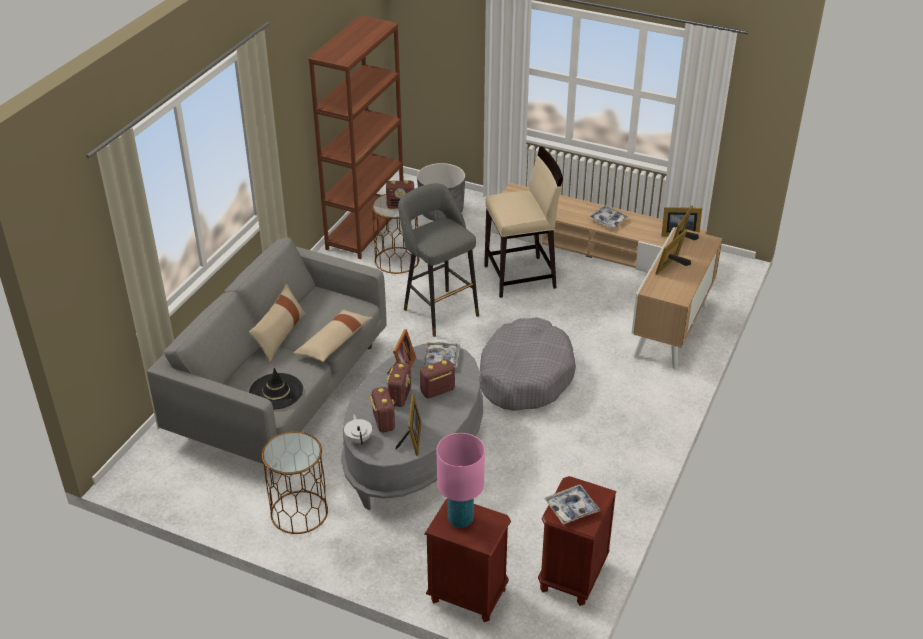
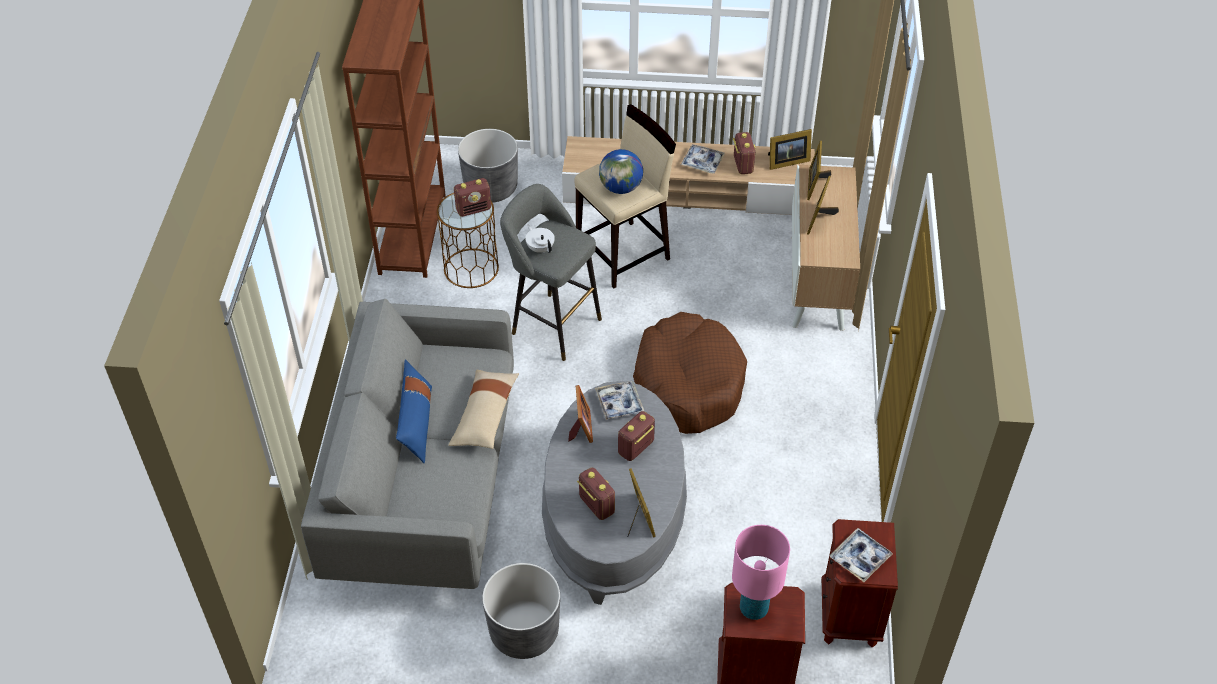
camera: 20 degrees left, 10 degrees up
beige pillow [249,284,306,362] -> blue pillow [396,359,432,463]
black hat [249,368,303,410] -> none
brown side table [262,431,328,534] -> grey planter [482,563,560,659]
white teapot [344,414,372,445] -> white teapot moved to [525,225,555,253]
radio [386,363,411,407] -> radio moved to [733,132,755,174]
grey dog bed [480,317,576,411] -> brown dog bed [633,312,747,434]
none -> globe [599,149,643,194]

